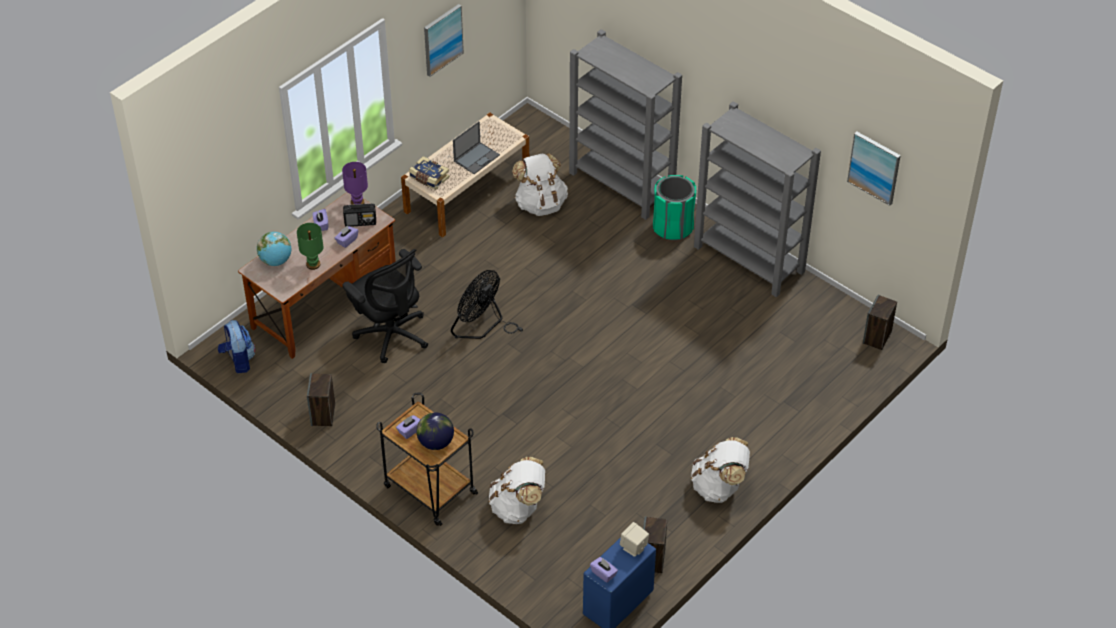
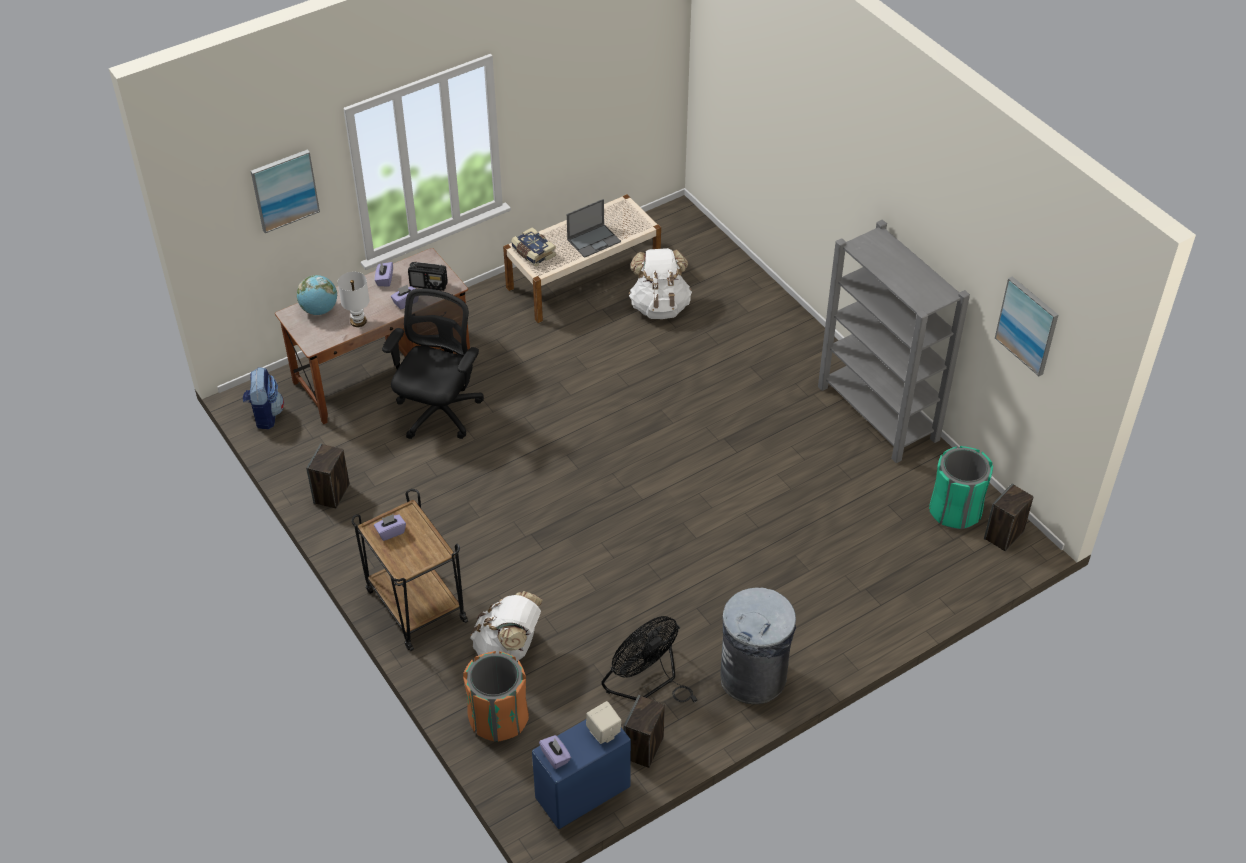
camera: 15 degrees right, 0 degrees up
green table lamp [297,223,323,270] -> white table lamp [338,272,370,327]
purple table lamp [342,162,368,205] -> none
black office chair [342,249,428,363] -> black office chair turned 135 degrees counterclockwise [382,288,484,439]
globe [416,412,454,450] -> none
picture [424,4,464,77] -> picture moved to [251,149,320,233]
black fan [451,270,523,339] -> black fan moved to [601,616,697,703]
grey bookcase [569,29,682,220] -> none
green trash can [653,175,696,240] -> green trash can moved to [929,446,993,529]
white backpack [691,437,750,503] -> grey trash can [720,587,796,704]
none -> orange trash can [463,651,529,742]

